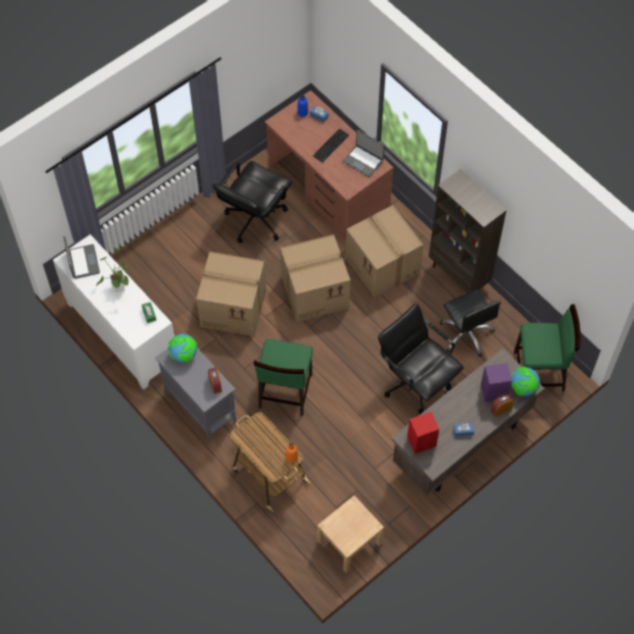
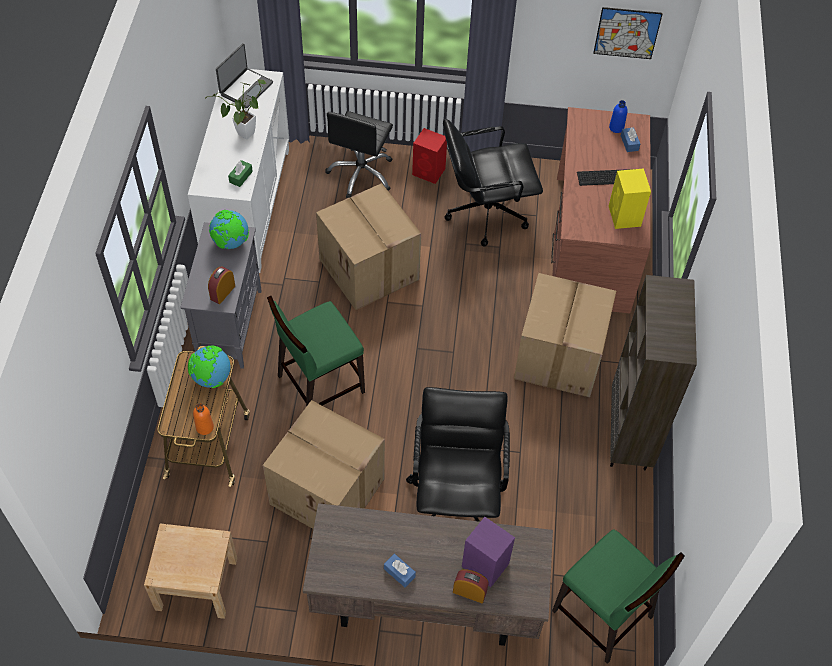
camera: 45 degrees right, 5 degrees down
cardboard box [280,234,351,322] -> cardboard box moved to [263,400,385,529]
laptop [342,130,385,177] -> yellow speaker [609,168,651,229]
red speaker [407,412,439,454] -> red speaker moved to [412,128,447,184]
black office chair [439,289,501,357] -> black office chair moved to [325,111,393,198]
globe [511,367,540,396] -> globe moved to [188,345,231,388]
none -> picture [593,7,663,59]

